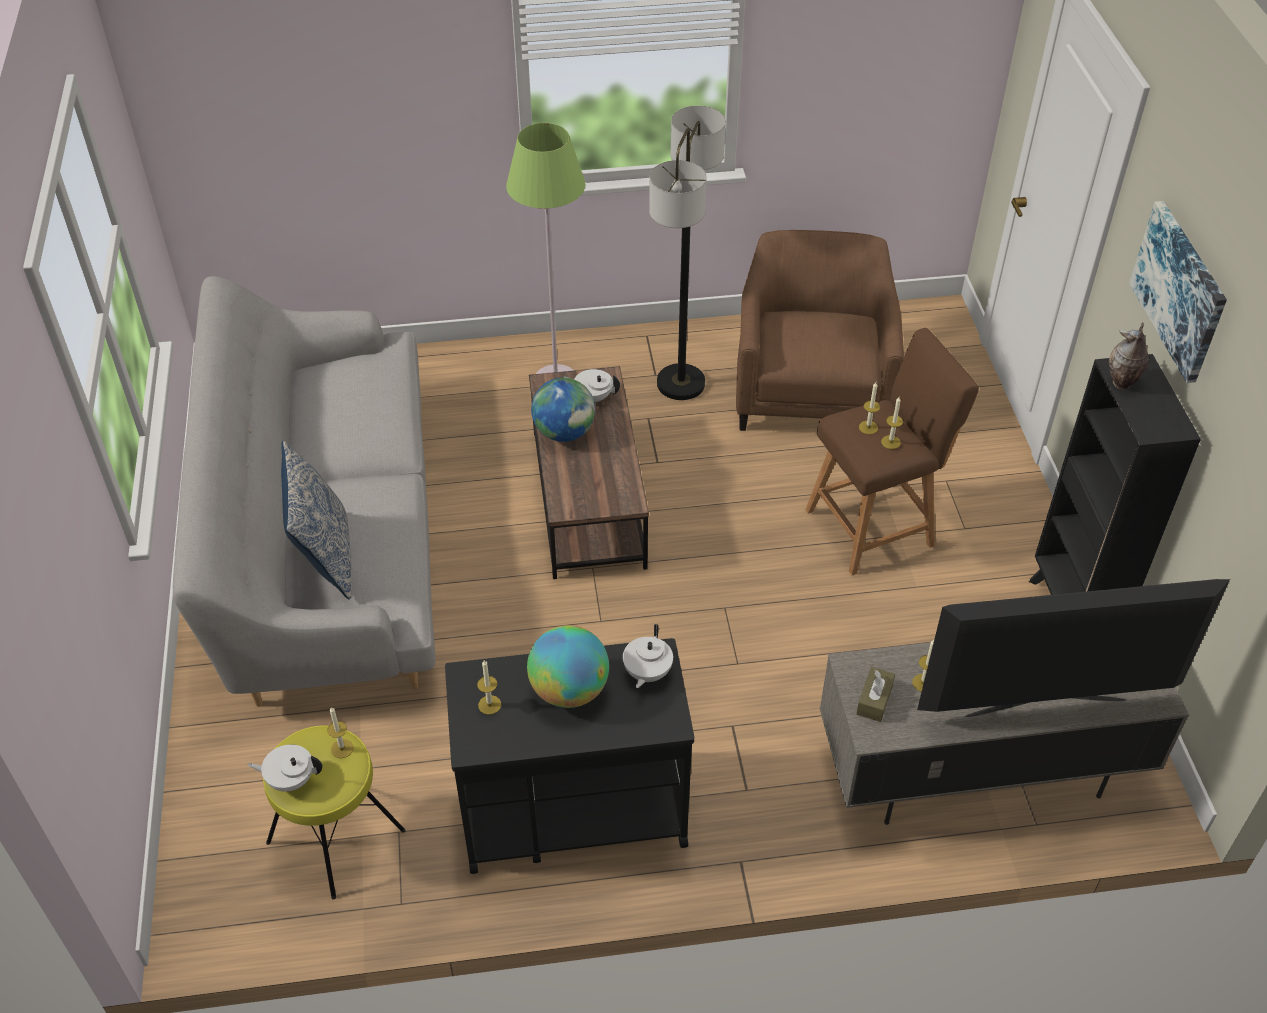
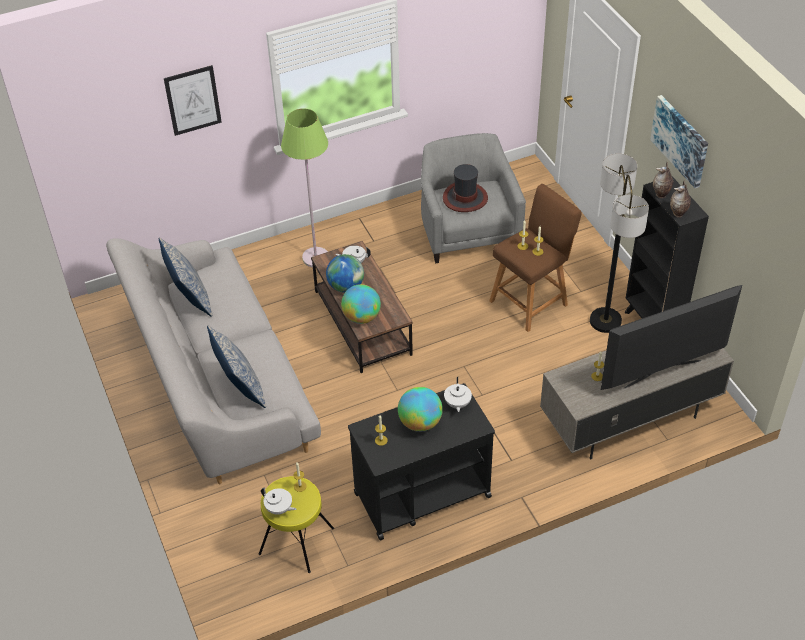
camera: 15 degrees left, 0 degrees up
white teapot [247,744,322,792] -> white teapot turned 135 degrees counterclockwise [261,487,296,515]
floor lamp [649,106,726,400] -> floor lamp moved to [590,153,649,333]
brown armchair [736,230,904,431] -> grey armchair [421,133,526,263]
brown tissue box [856,667,895,722] -> none
none -> pillow [159,237,212,317]
none -> picture [164,65,222,136]
none -> globe [341,284,381,324]
none -> hat [443,164,488,212]
none -> vase [670,181,691,217]

